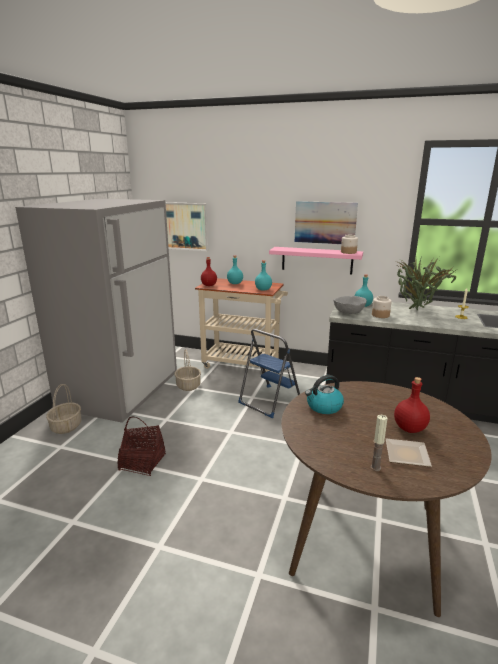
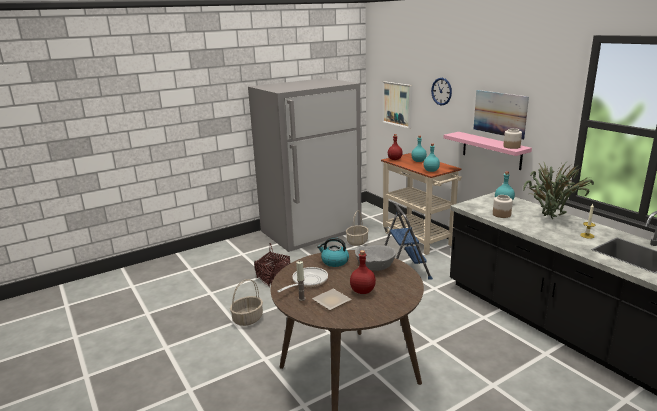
camera: 40 degrees right, 0 degrees up
basket [46,384,81,434] -> basket moved to [230,279,263,326]
grey bowl [334,296,367,314] -> grey bowl moved to [355,245,396,271]
none -> frying pan [277,267,328,292]
none -> wall clock [431,78,452,105]

